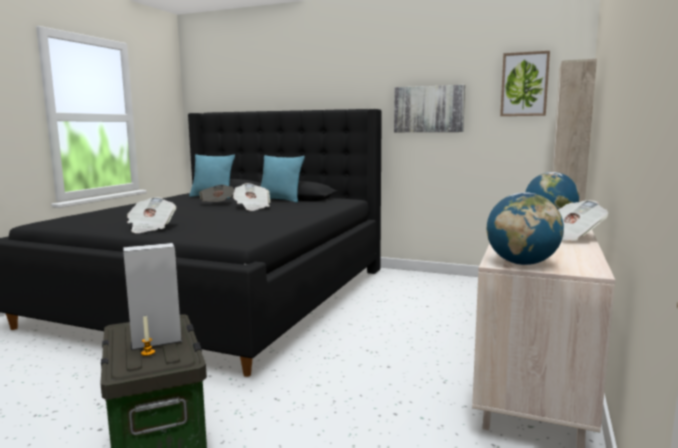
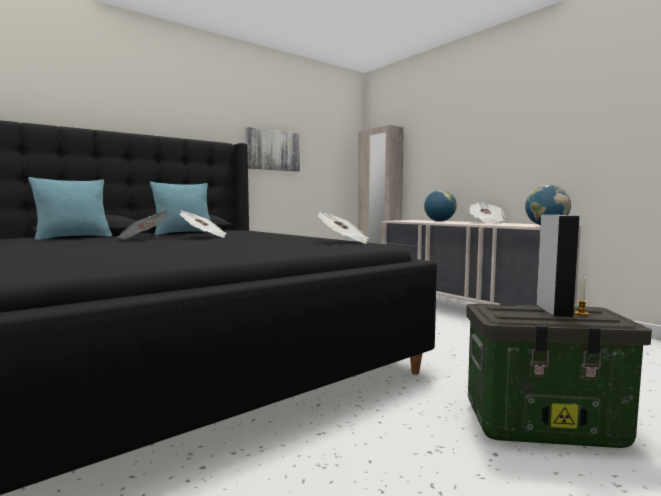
camera: 60 degrees left, 5 degrees down
newspaper [127,197,176,233] -> newspaper moved to [318,211,369,244]
picture [500,51,550,116] -> none

